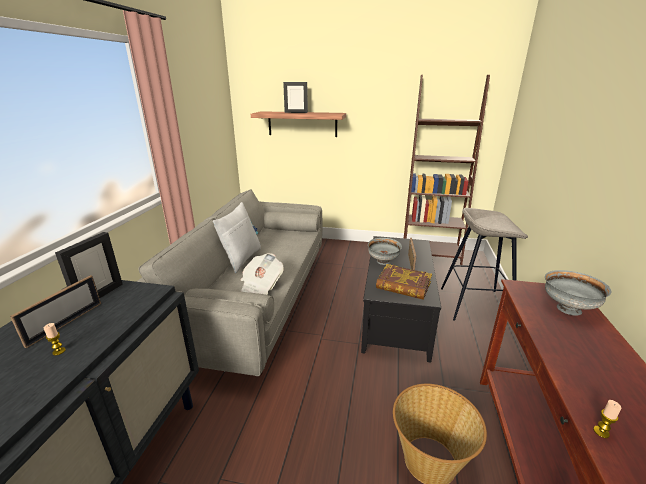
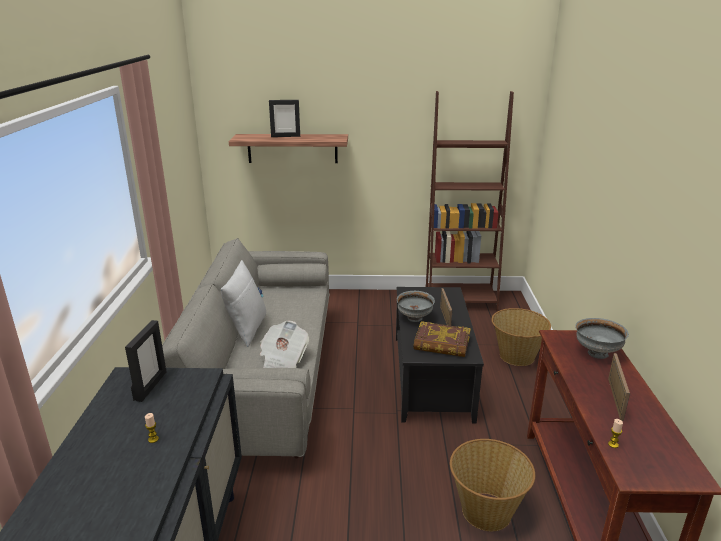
camera: 10 degrees left, 0 degrees up
picture frame [10,275,101,348] -> picture frame moved to [608,353,630,421]
grey stool [441,208,528,321] -> basket [491,308,551,366]

